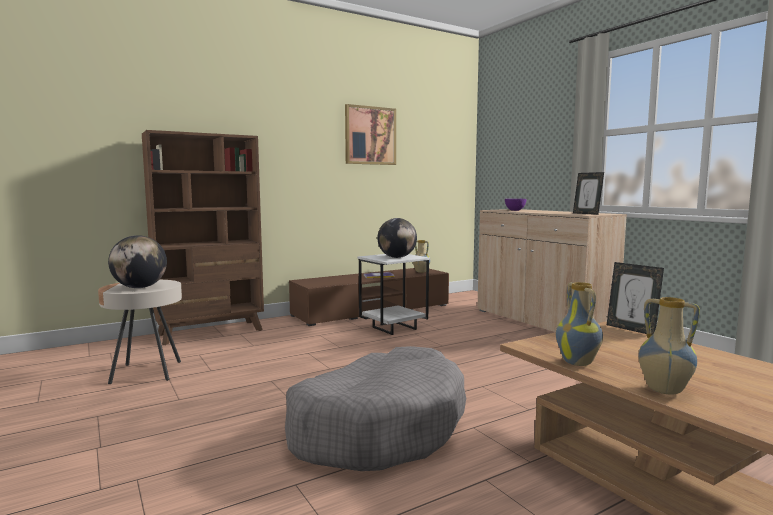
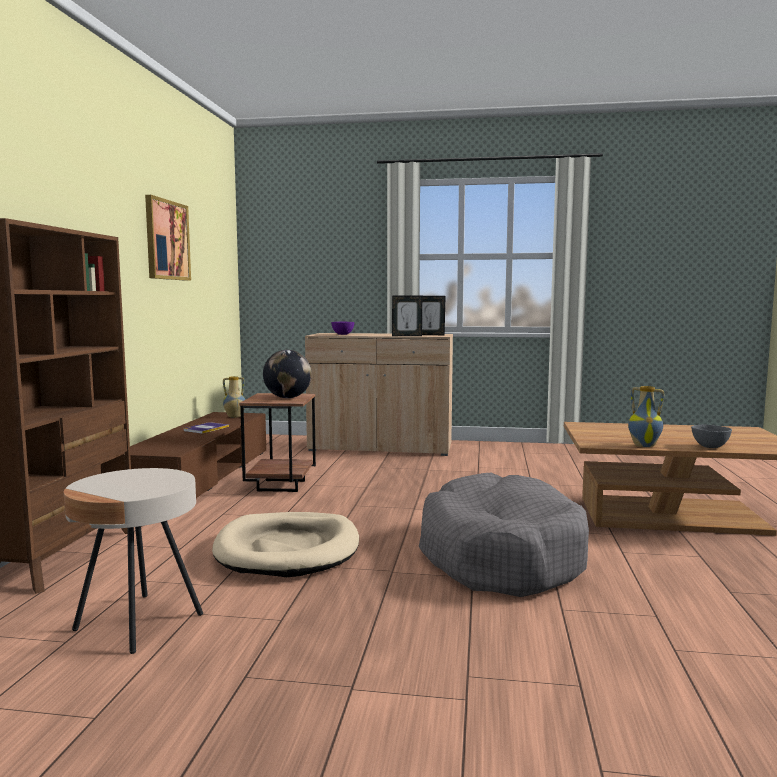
camera: 50 degrees left, 0 degrees up
globe [108,235,167,288] -> none
white side table [357,254,430,335] -> brown side table [239,393,316,492]
picture frame [607,262,664,335] -> picture frame moved to [392,296,422,336]
vase [639,297,700,395] -> grey bowl [691,425,732,448]
none -> beige dog bed [212,512,359,577]

